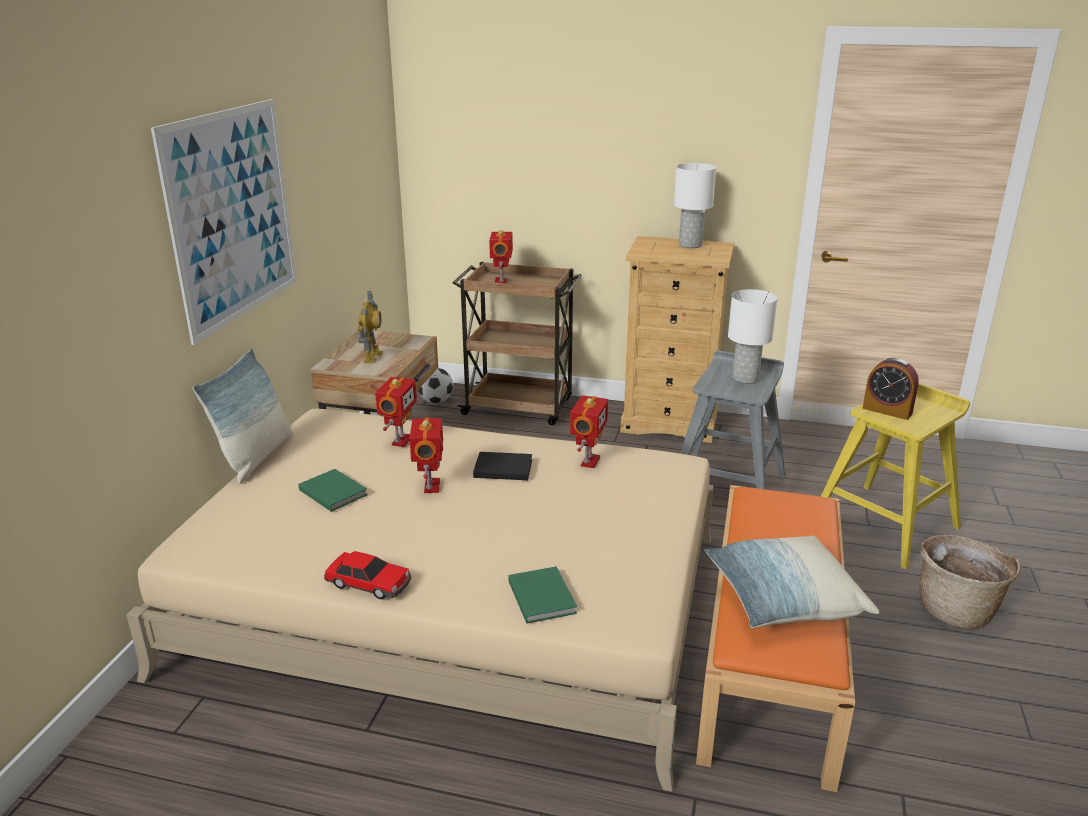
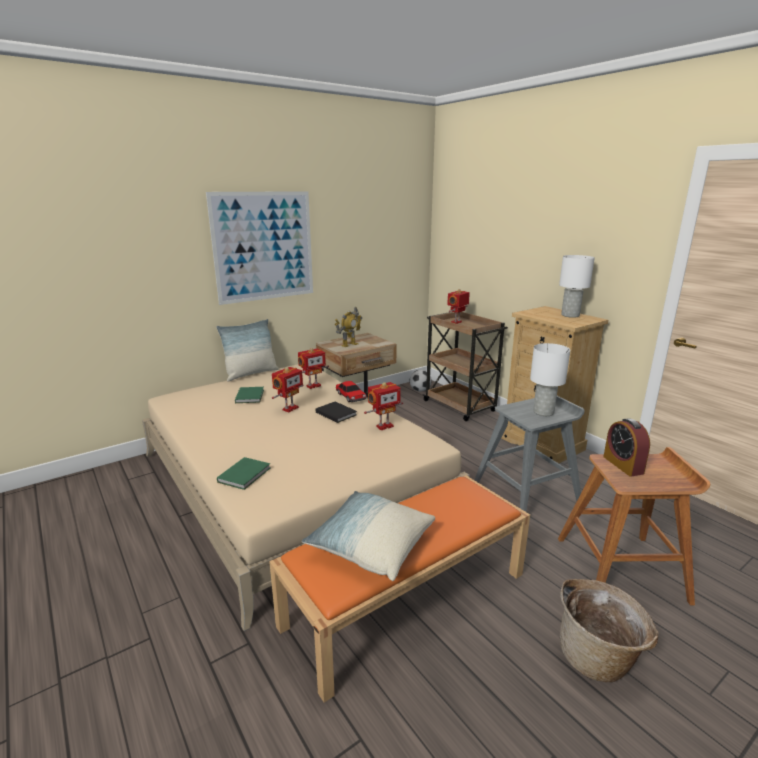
camera: 40 degrees right, 5 degrees down
toy car [324,551,411,599] -> toy car moved to [336,381,366,402]
yellow stool [821,383,970,569] -> brown stool [558,447,710,605]

